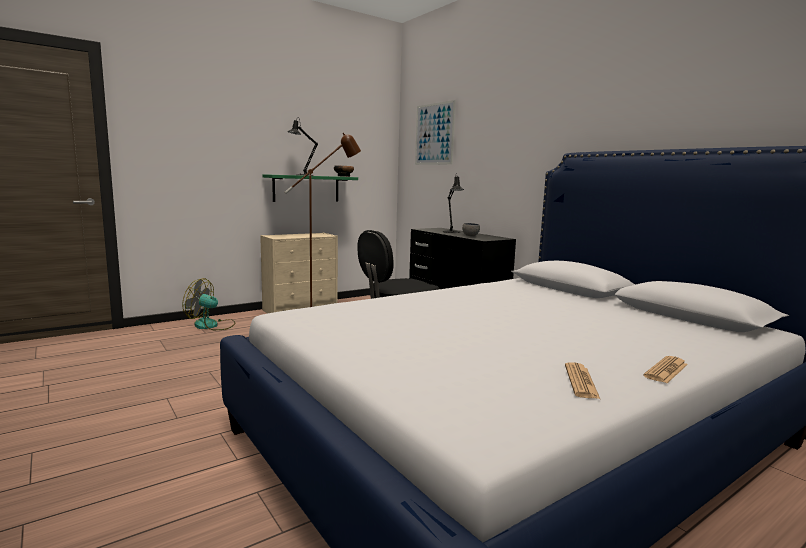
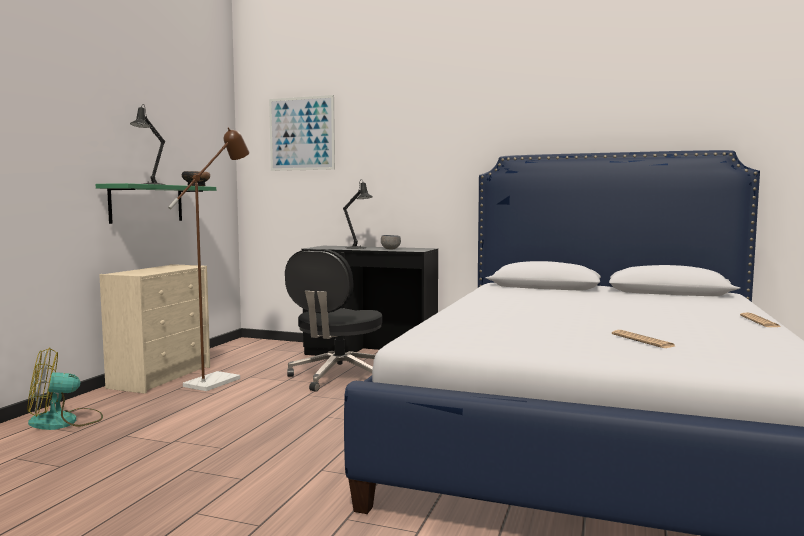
camera: 35 degrees left, 5 degrees down
newspaper [565,362,600,399] -> newspaper moved to [612,330,675,348]

